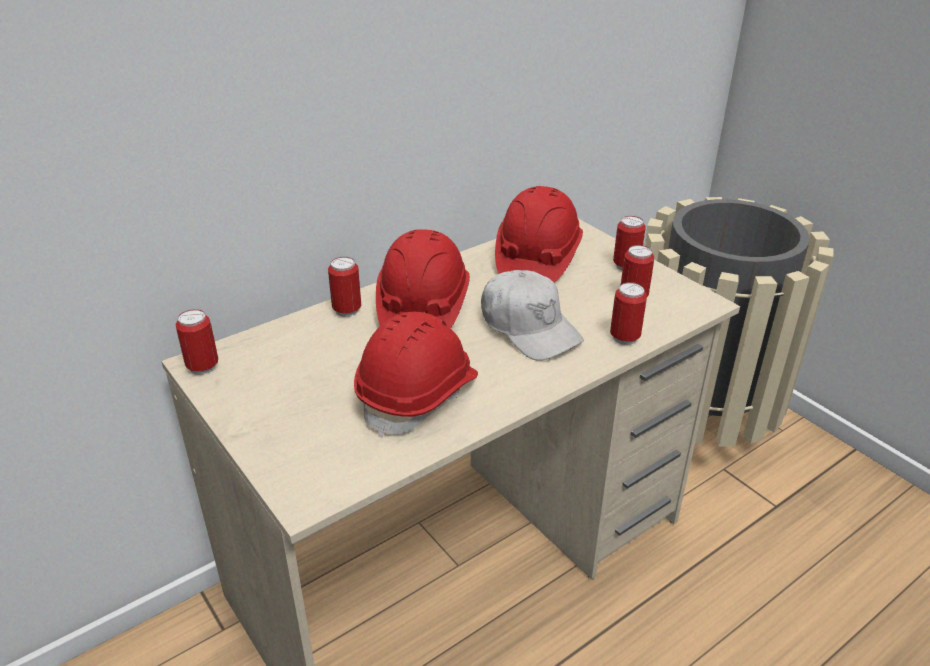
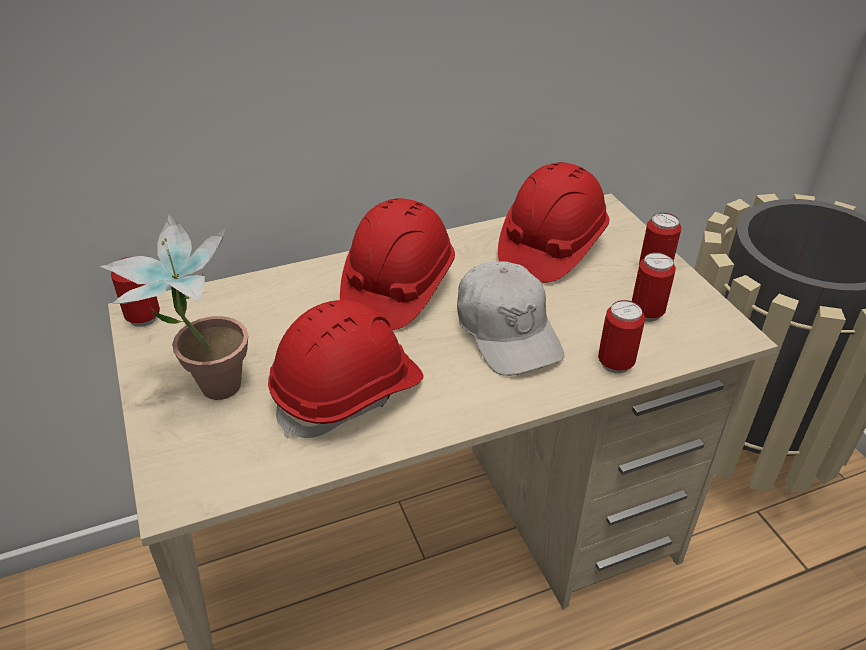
camera: 15 degrees right, 5 degrees up
can [328,257,361,317] -> none
none -> potted plant [100,215,248,400]

